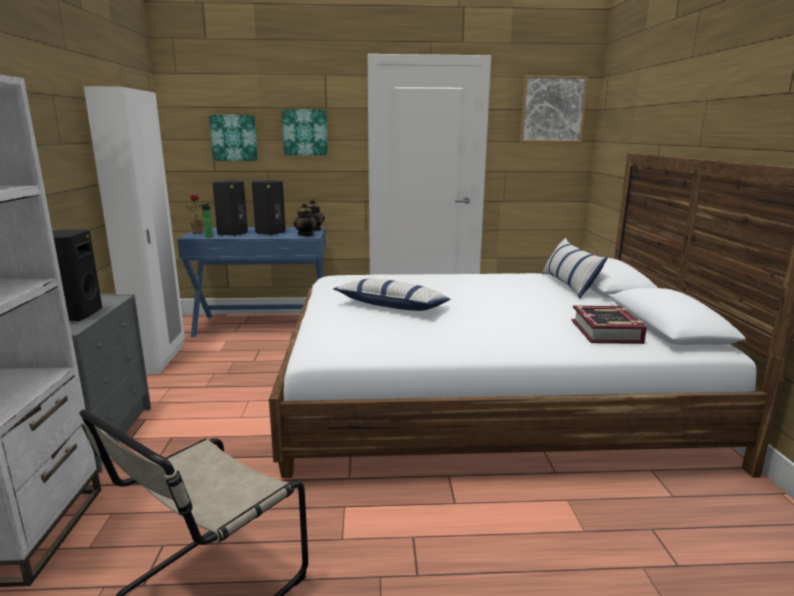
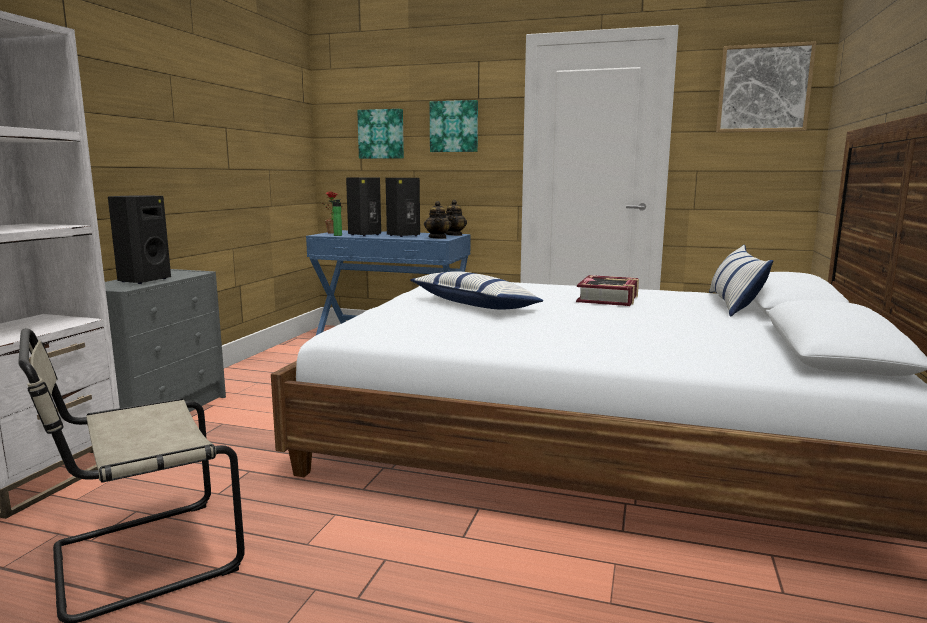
camera: 20 degrees right, 5 degrees down
white wardrobe [84,86,185,374] -> none
book [571,306,647,344] -> book moved to [576,275,639,306]

